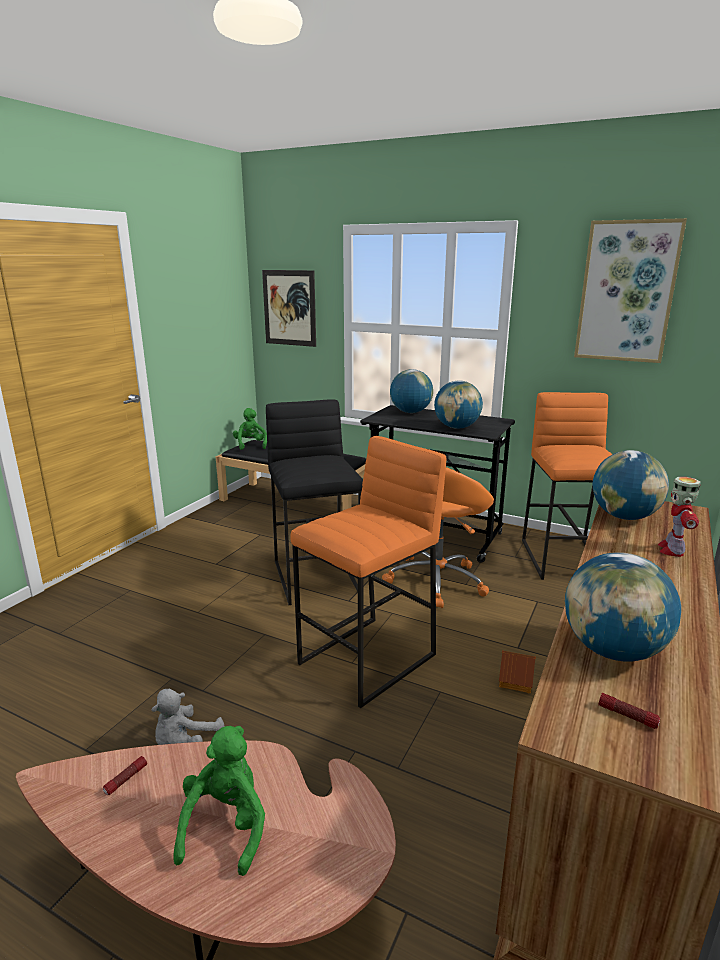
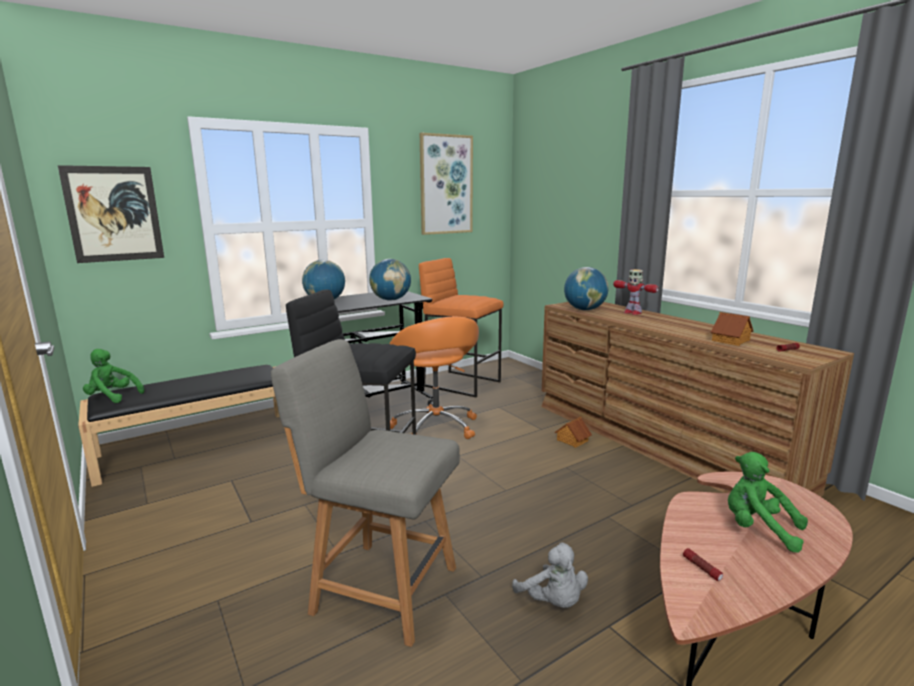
camera: 60 degrees left, 5 degrees down
orange stool [290,436,446,708] -> none
globe [565,552,681,661] -> toy house [711,312,753,346]
none -> grey chair [271,339,460,647]

